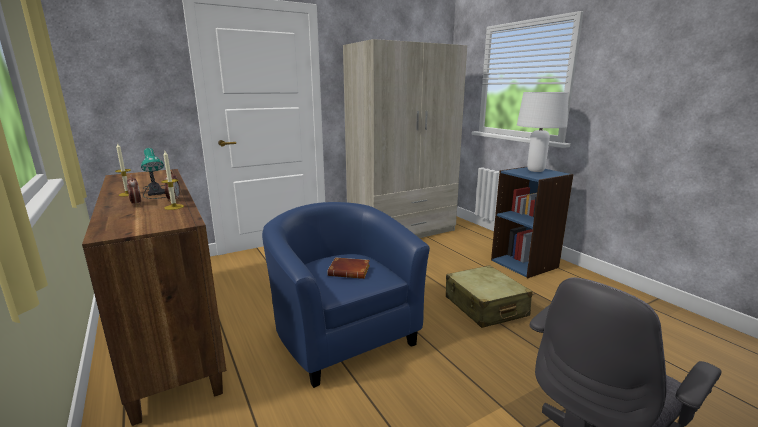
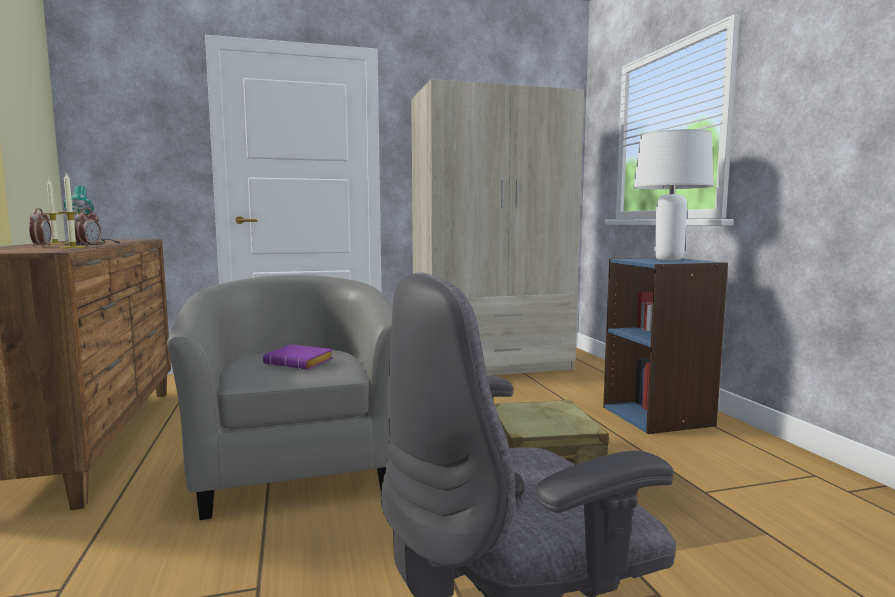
camera: 15 degrees right, 10 degrees down
blue armchair [262,202,430,388] -> grey armchair [167,275,393,520]
brown book [327,257,370,279] -> purple book [263,344,333,370]

